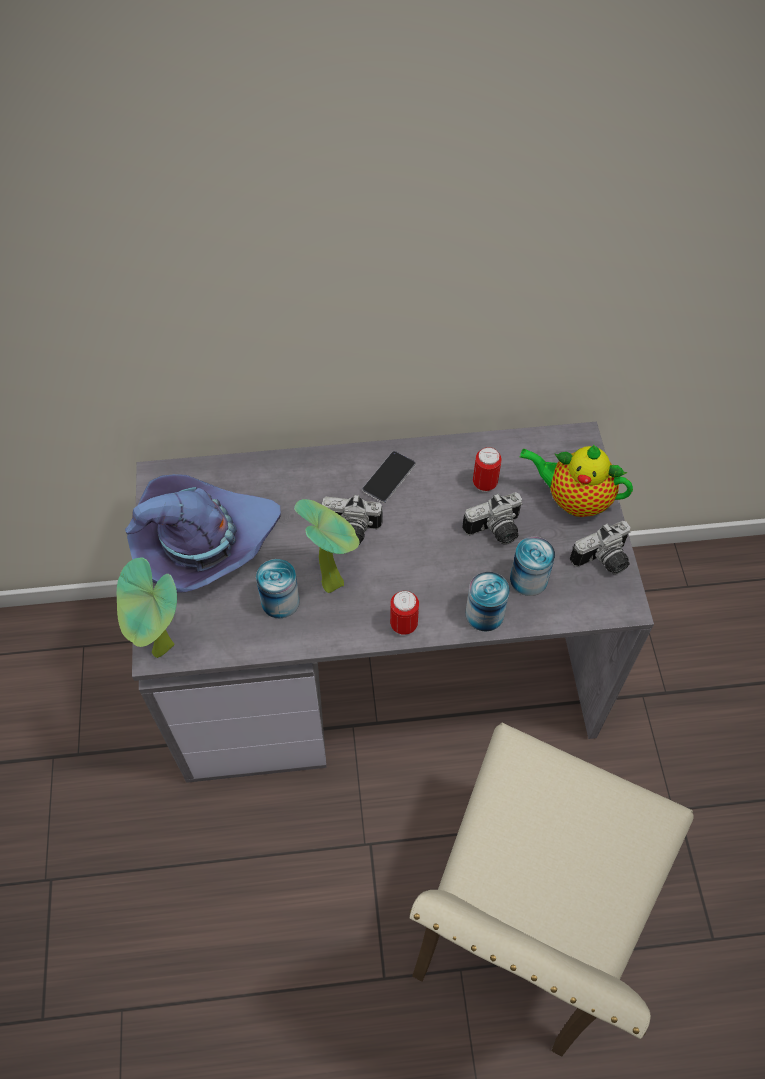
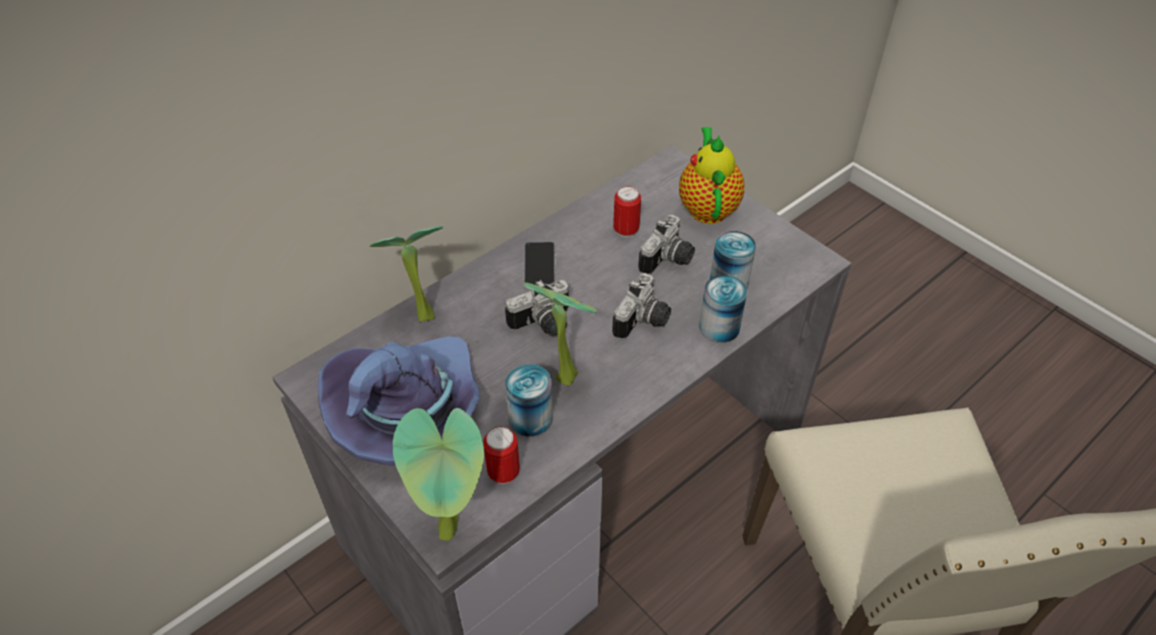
camera: 35 degrees left, 10 degrees down
can [390,590,419,635] -> can moved to [483,427,520,484]
teapot [520,445,633,517] -> teapot turned 105 degrees clockwise [679,127,744,224]
camera [570,521,631,574] -> camera moved to [612,273,671,340]
none -> potted plant [370,226,443,322]

